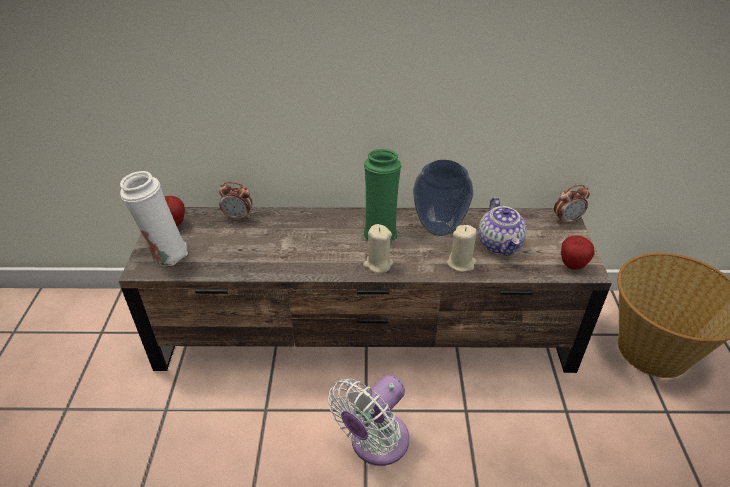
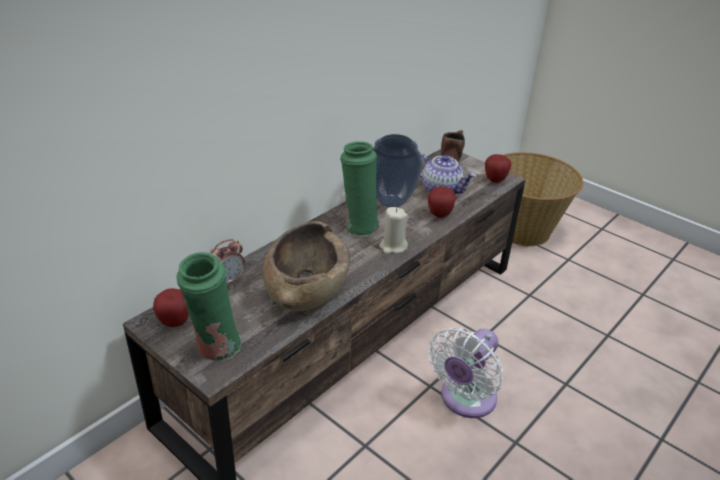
camera: 50 degrees left, 5 degrees down
white vase [120,171,188,266] -> green vase [176,252,241,361]
white fan [328,375,409,466] -> white fan turned 45 degrees clockwise [429,327,503,418]
beige candle [447,225,477,272] -> apple [428,187,456,218]
alarm clock [554,185,590,225] -> brown mug [441,130,465,162]
none -> brown bowl [263,221,350,311]

